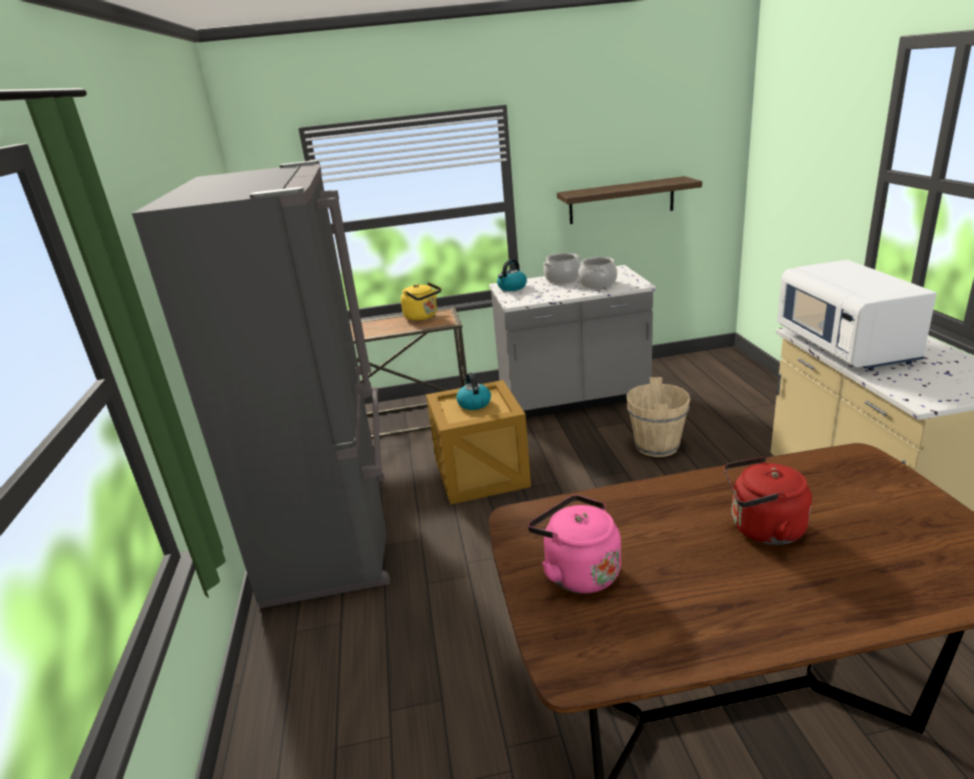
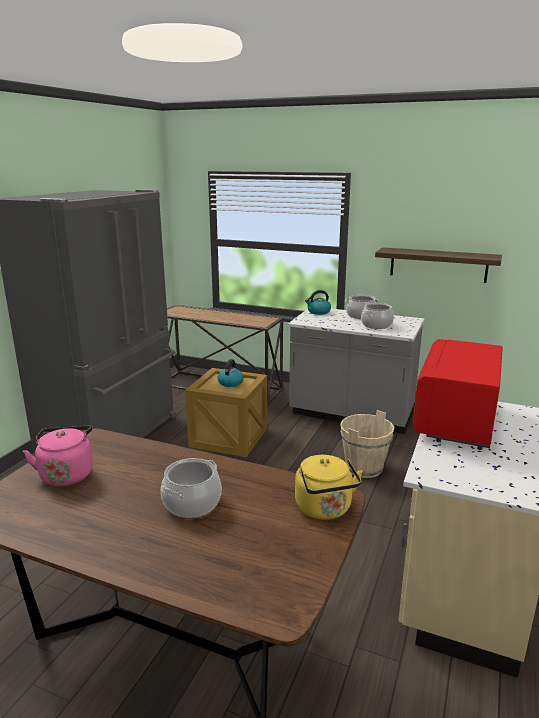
camera: 30 degrees right, 5 degrees down
yellow kettle [401,282,441,321] -> yellow kettle moved to [295,455,363,520]
red kettle [724,457,812,545] -> cooking pot [161,458,222,518]
white microwave [777,260,937,371] -> red microwave [413,339,503,450]

